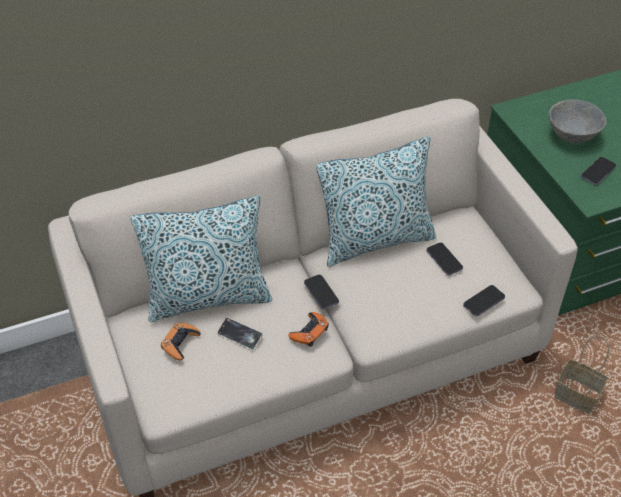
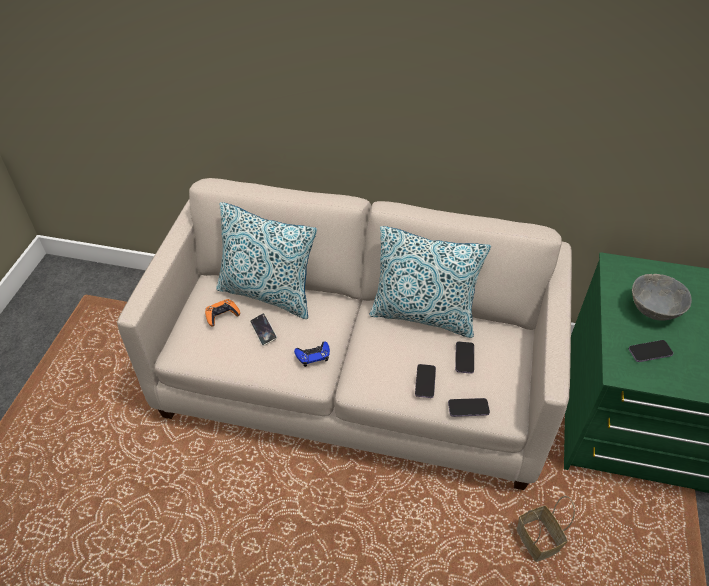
camera: 35 degrees right, 0 degrees up
orange game controller [288,312,329,347] -> blue game controller [294,341,330,367]
phone [304,274,339,309] -> phone moved to [415,364,436,398]

